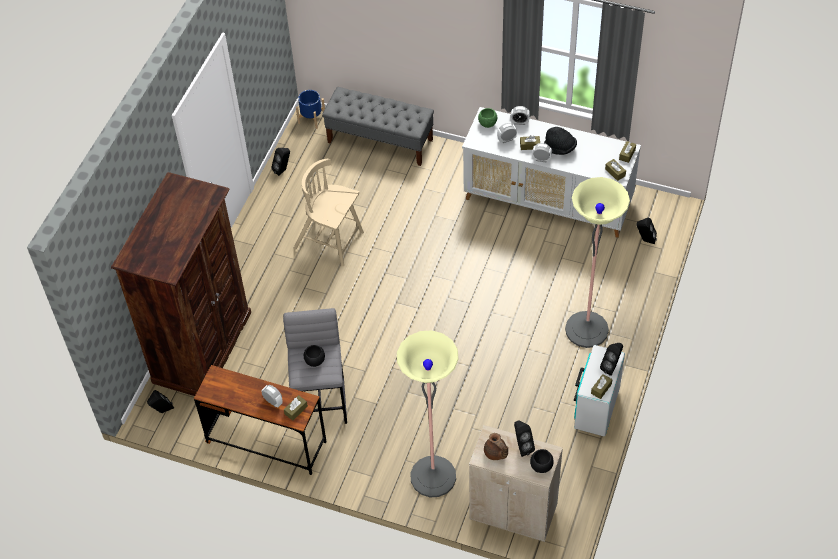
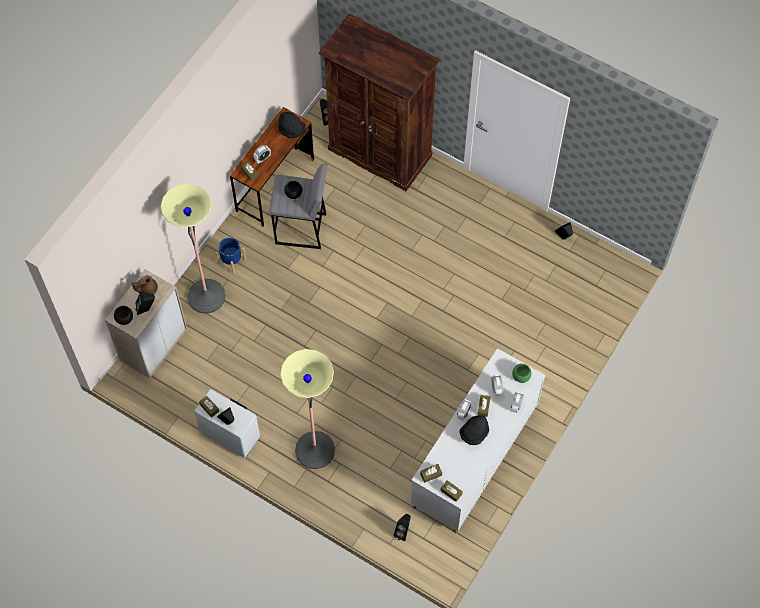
camera: 100 degrees right, 10 degrees up
beige chair [294,159,364,266] -> none
blue planter [296,90,325,129] -> blue planter moved to [215,238,246,274]
grey bench [322,87,434,166] -> none
none -> black hat [278,112,306,138]

